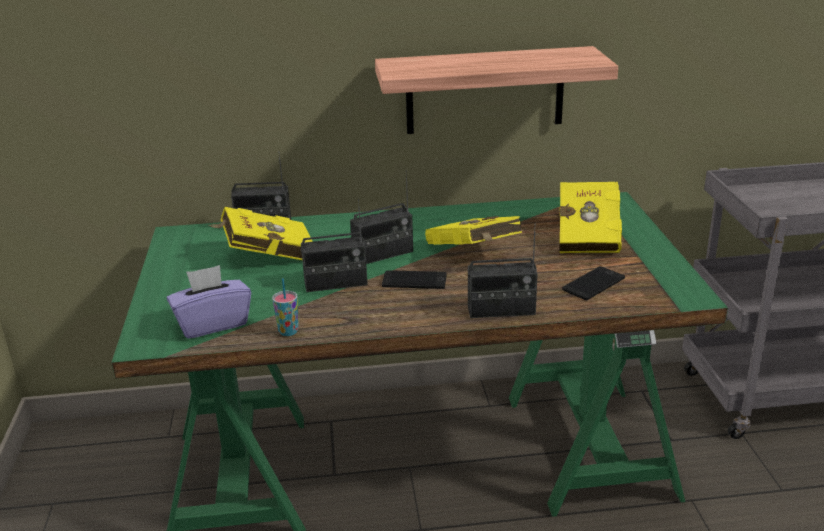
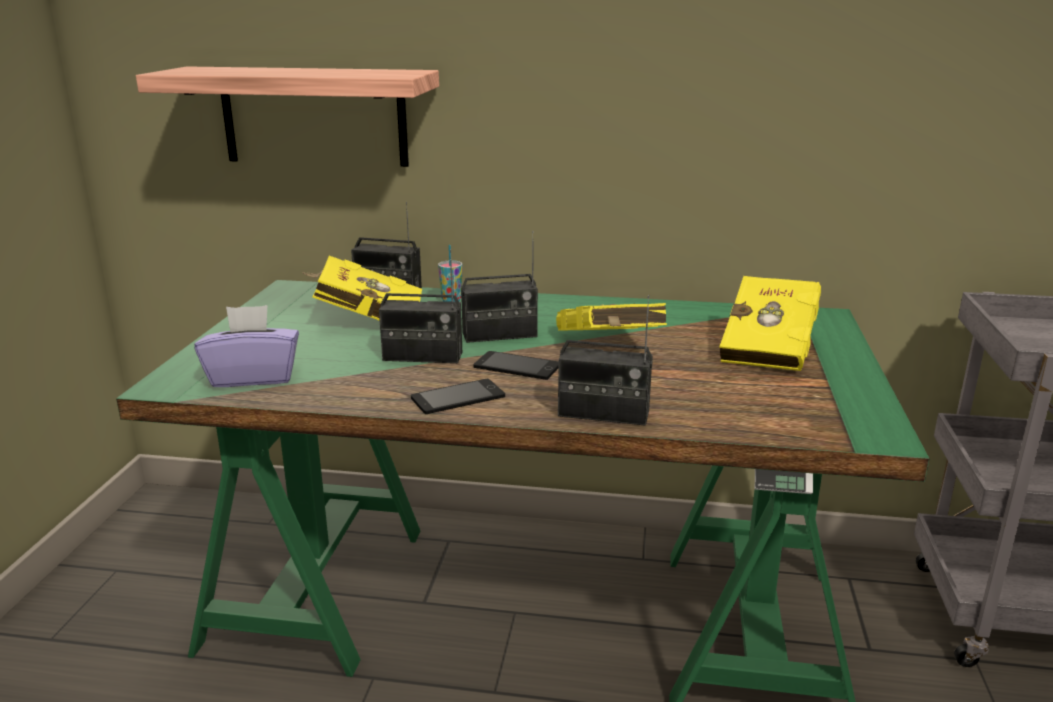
camera: 15 degrees right, 5 degrees down
cup [272,278,299,336] -> cup moved to [438,245,462,302]
shelf [375,46,618,134] -> shelf moved to [136,66,439,167]
phone [562,266,625,300] -> phone moved to [411,379,505,414]

